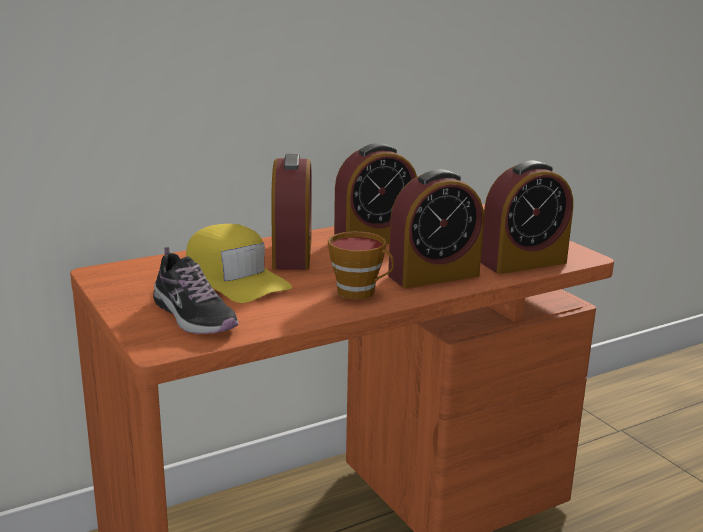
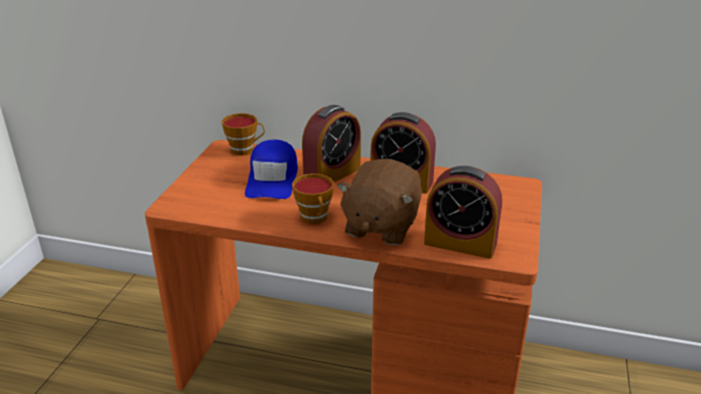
camera: 45 degrees right, 10 degrees up
shoe [153,247,239,334] -> none
yellow cap [186,224,292,303] -> blue cap [245,140,298,199]
alarm clock [388,169,484,288] -> brown plush toy [337,159,422,246]
none -> cup [221,113,265,156]

